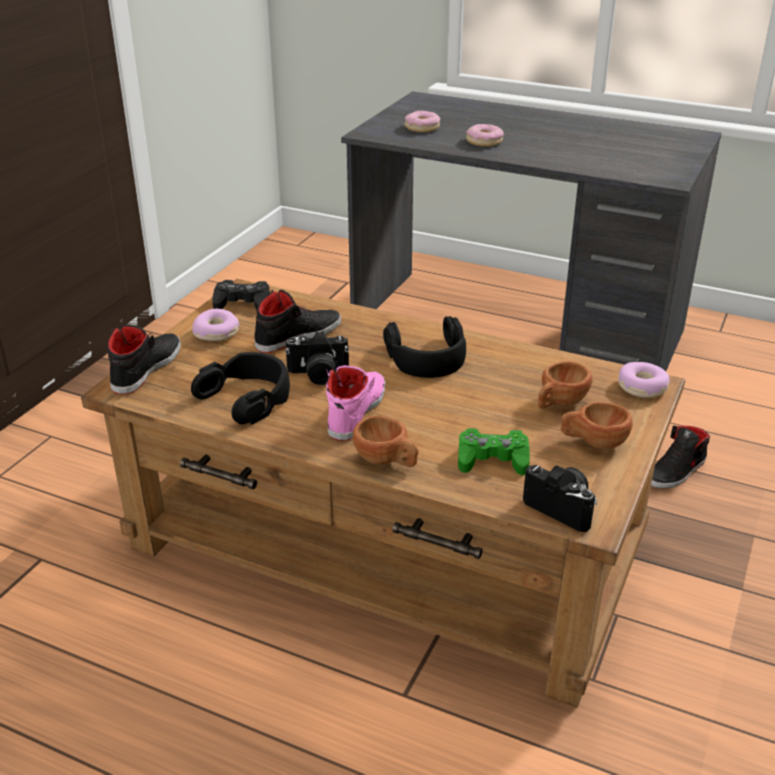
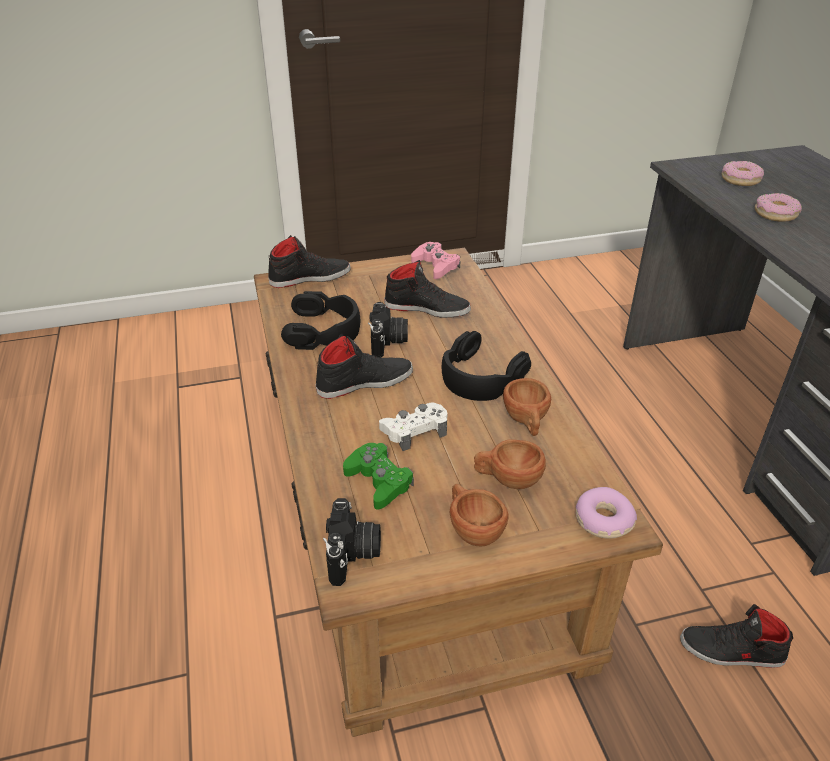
camera: 50 degrees right, 5 degrees up
donut [193,309,240,341] -> none
black game controller [212,280,270,310] -> pink game controller [411,242,460,279]
camera [285,331,349,385] -> camera turned 135 degrees counterclockwise [368,302,408,358]
pink shoe [326,365,385,441] -> black shoe [315,334,413,399]
brown cup [353,415,419,467] -> brown cup moved to [503,378,551,436]
none -> white game controller [379,402,447,451]

